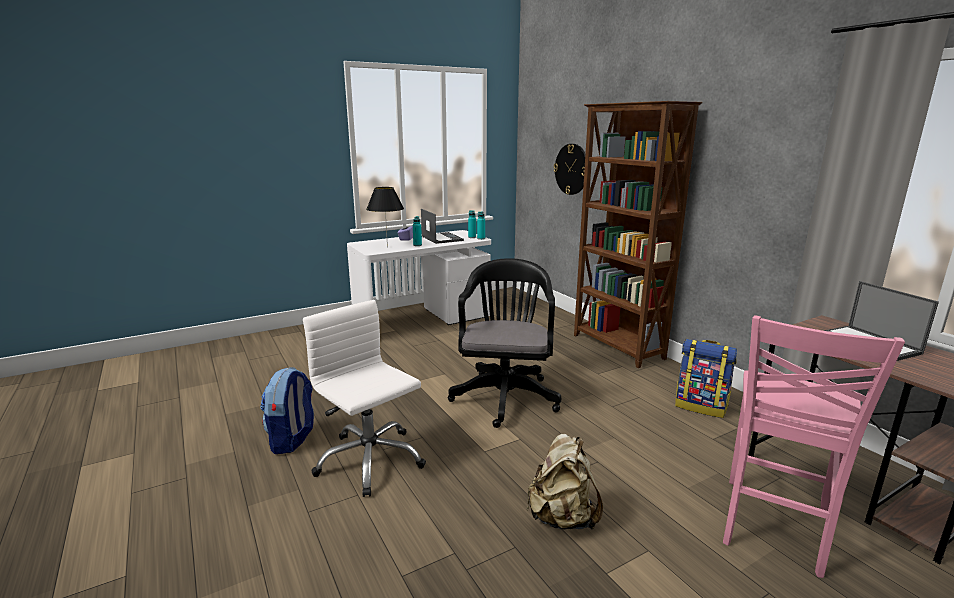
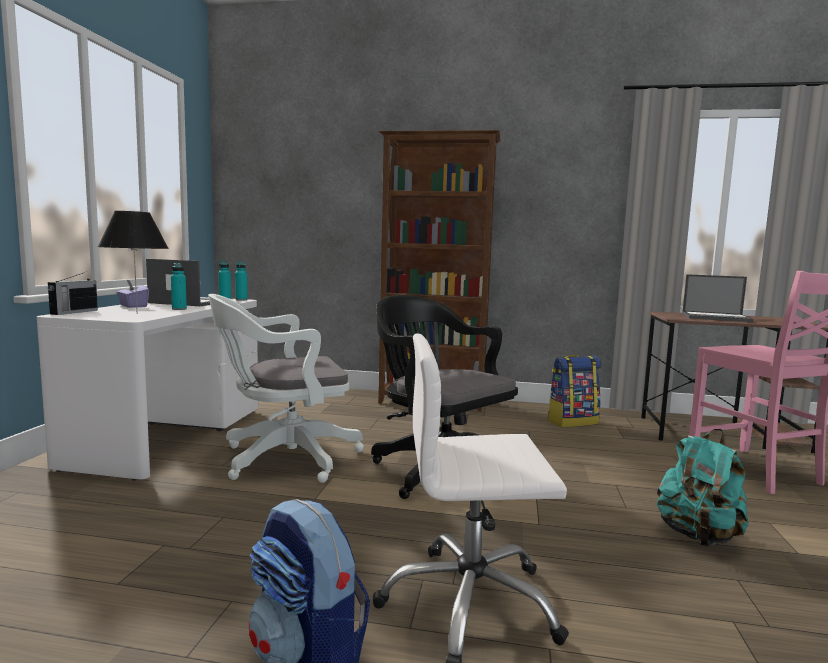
camera: 50 degrees left, 10 degrees down
beige backpack [527,434,603,529] -> turquoise backpack [657,429,749,546]
wall clock [554,144,585,195] -> none
none -> radio [48,272,98,315]
none -> white office chair [208,294,364,483]

